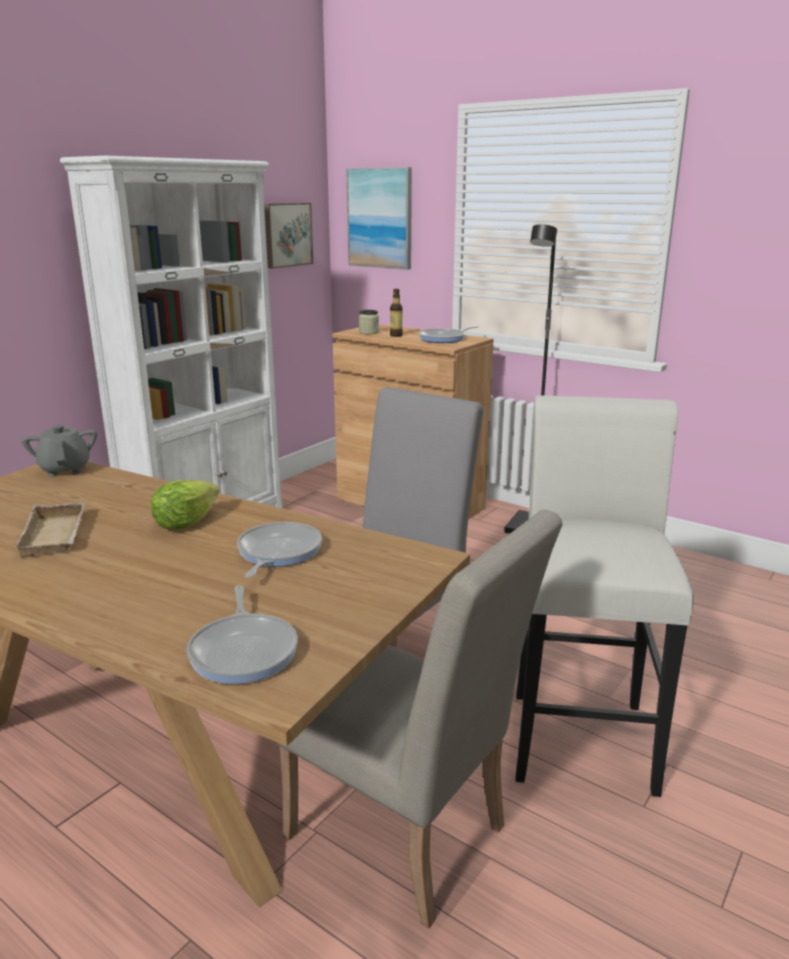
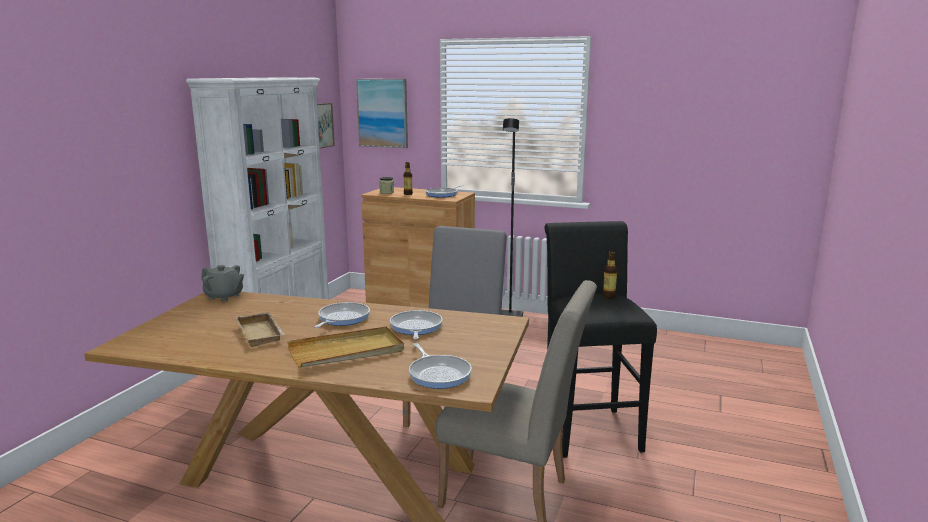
camera: 15 degrees left, 5 degrees down
grey teapot [21,424,97,477] -> grey teapot turned 150 degrees clockwise [201,265,244,302]
lettuce [151,480,219,530] -> frying pan [314,302,370,328]
white stool [516,395,694,797] -> black stool [544,221,657,458]
none -> beige tray [287,326,404,367]
none -> bottle [602,251,618,299]

